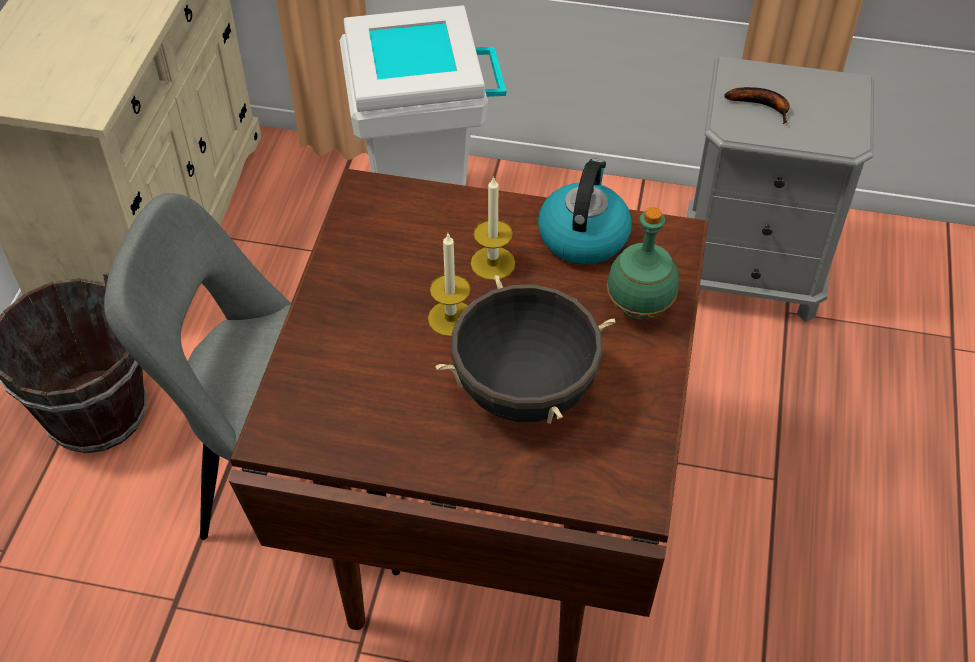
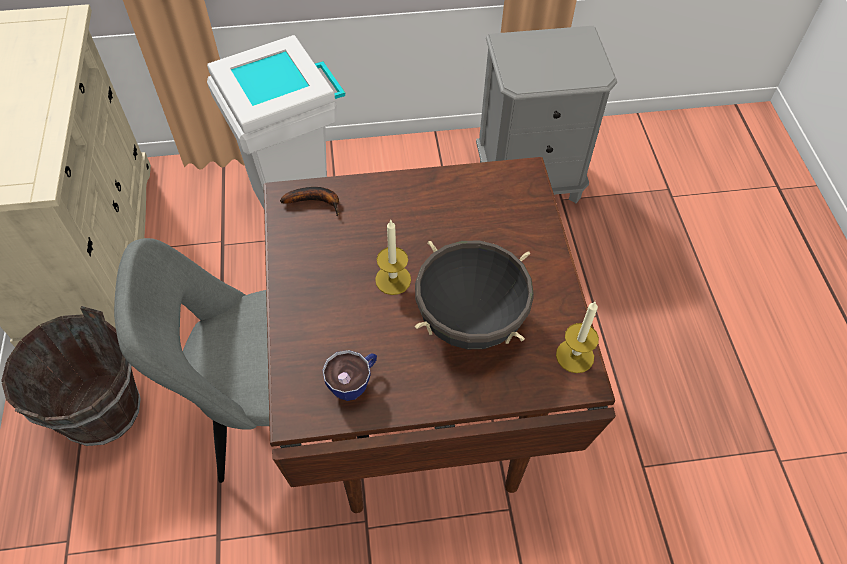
camera: 20 degrees left, 5 degrees up
candle [471,176,515,280] -> candle moved to [556,301,599,373]
kettle [538,159,632,265] -> none
green bottle [606,207,679,321] -> none
banana [724,87,790,124] -> banana moved to [280,187,339,216]
none -> cup [322,350,377,401]

